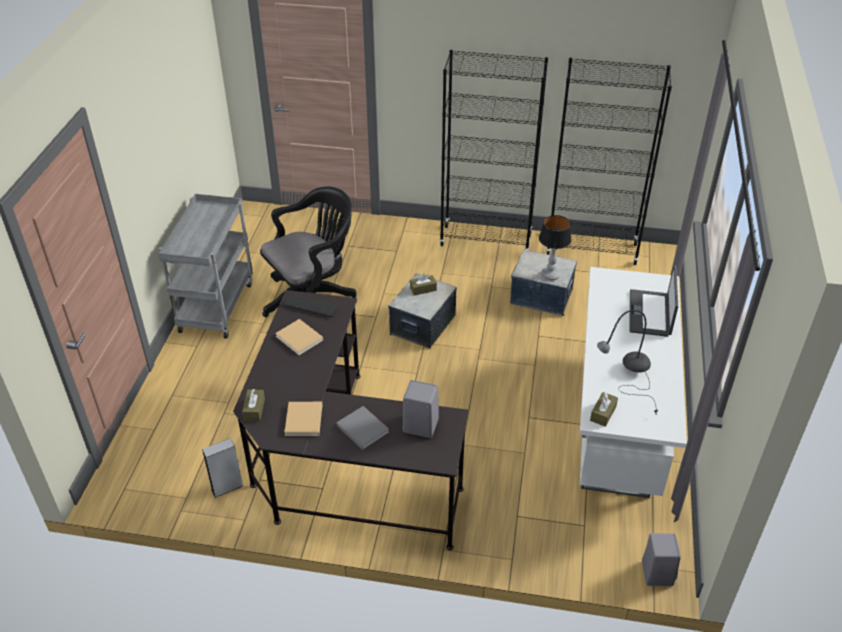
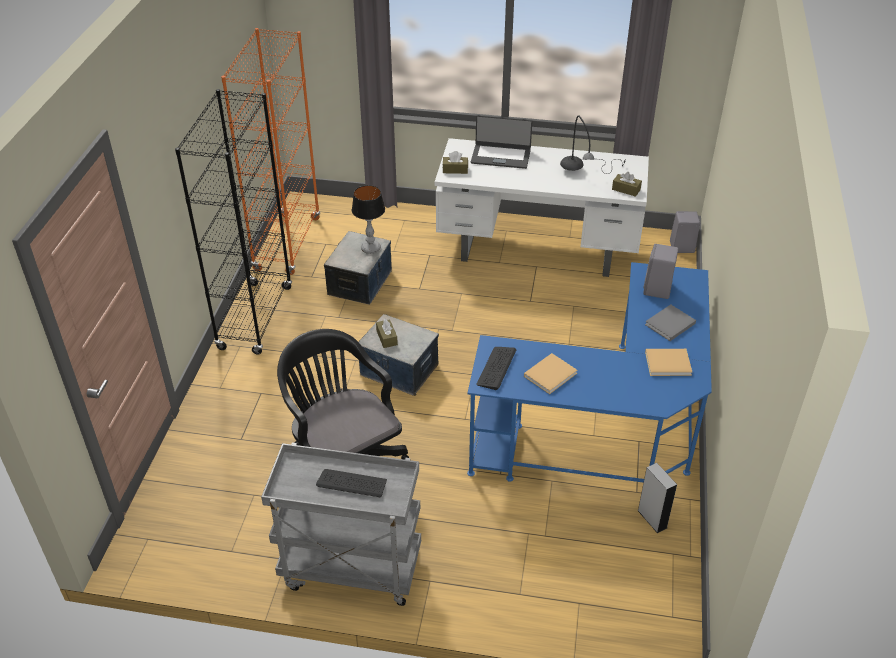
camera: 90 degrees left, 0 degrees up
black desk [233,290,468,551] -> blue desk [467,262,712,483]
brown tissue box [242,389,265,421] -> brown tissue box moved to [443,151,468,174]
black bookcase [546,57,672,265] -> orange bookcase [221,28,320,275]
none -> keyboard [316,469,387,497]

